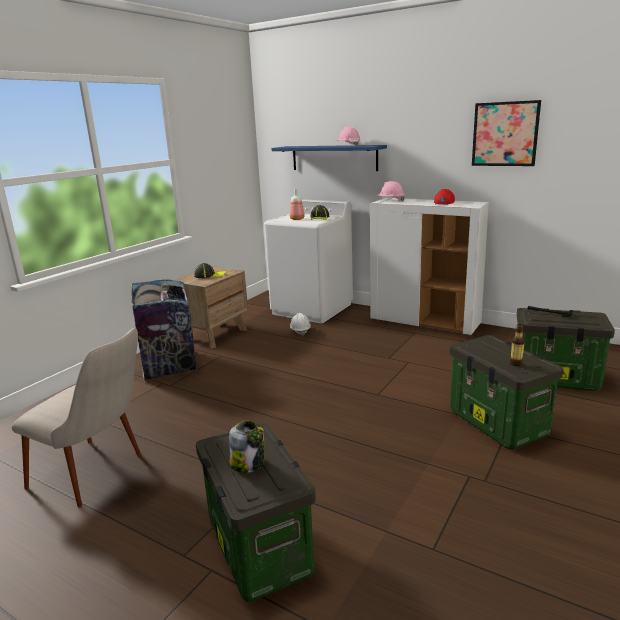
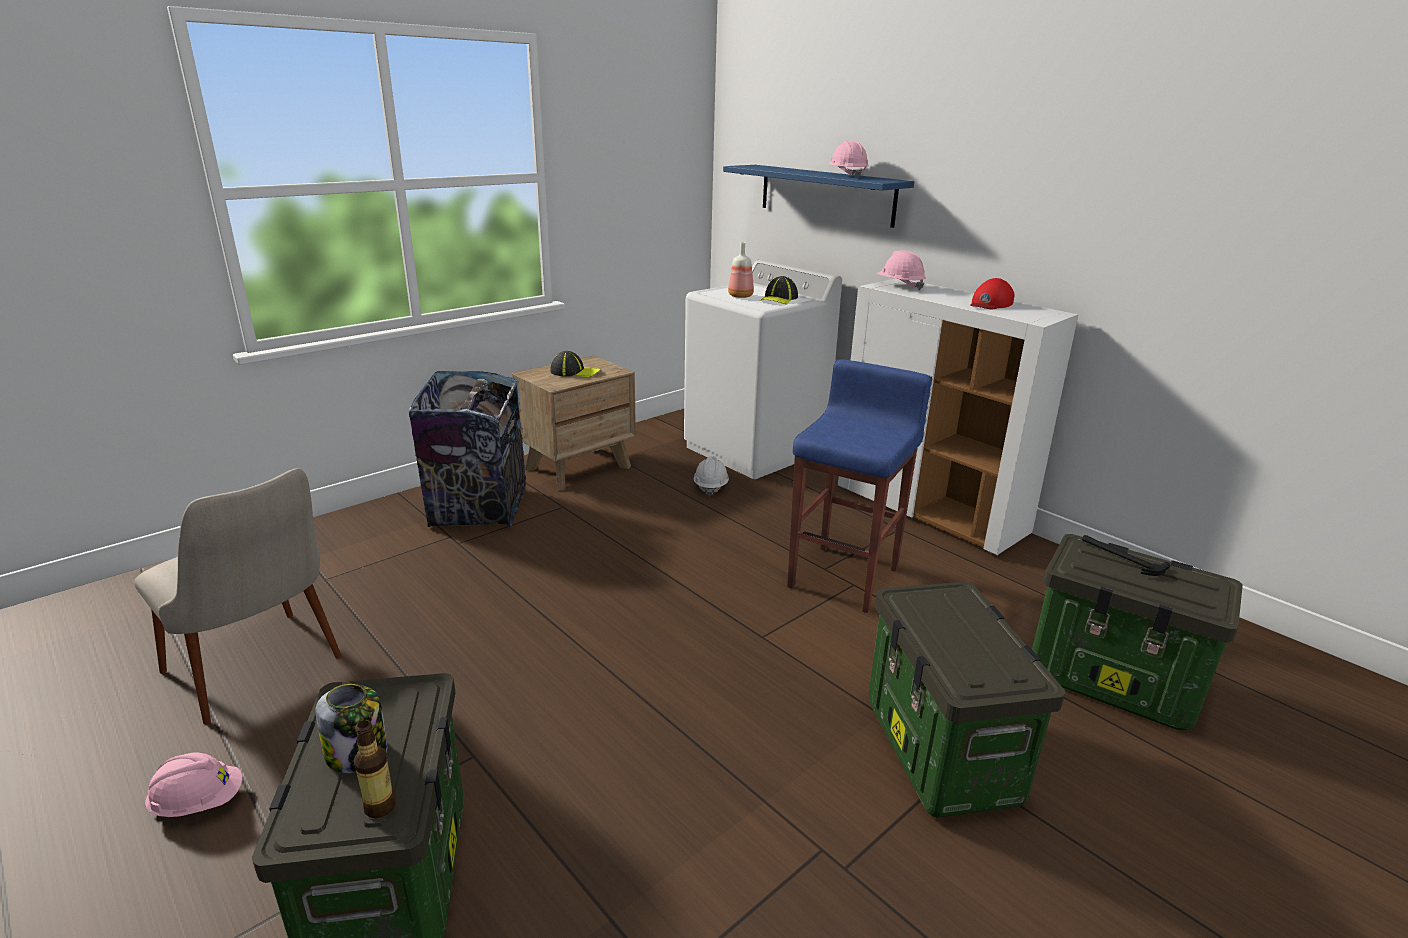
camera: 15 degrees right, 5 degrees up
picture [472,100,541,166] -> none
bottle [510,324,525,366] -> bottle moved to [354,720,396,818]
none -> pink hard hat [145,752,242,817]
none -> blue stool [787,360,932,613]

